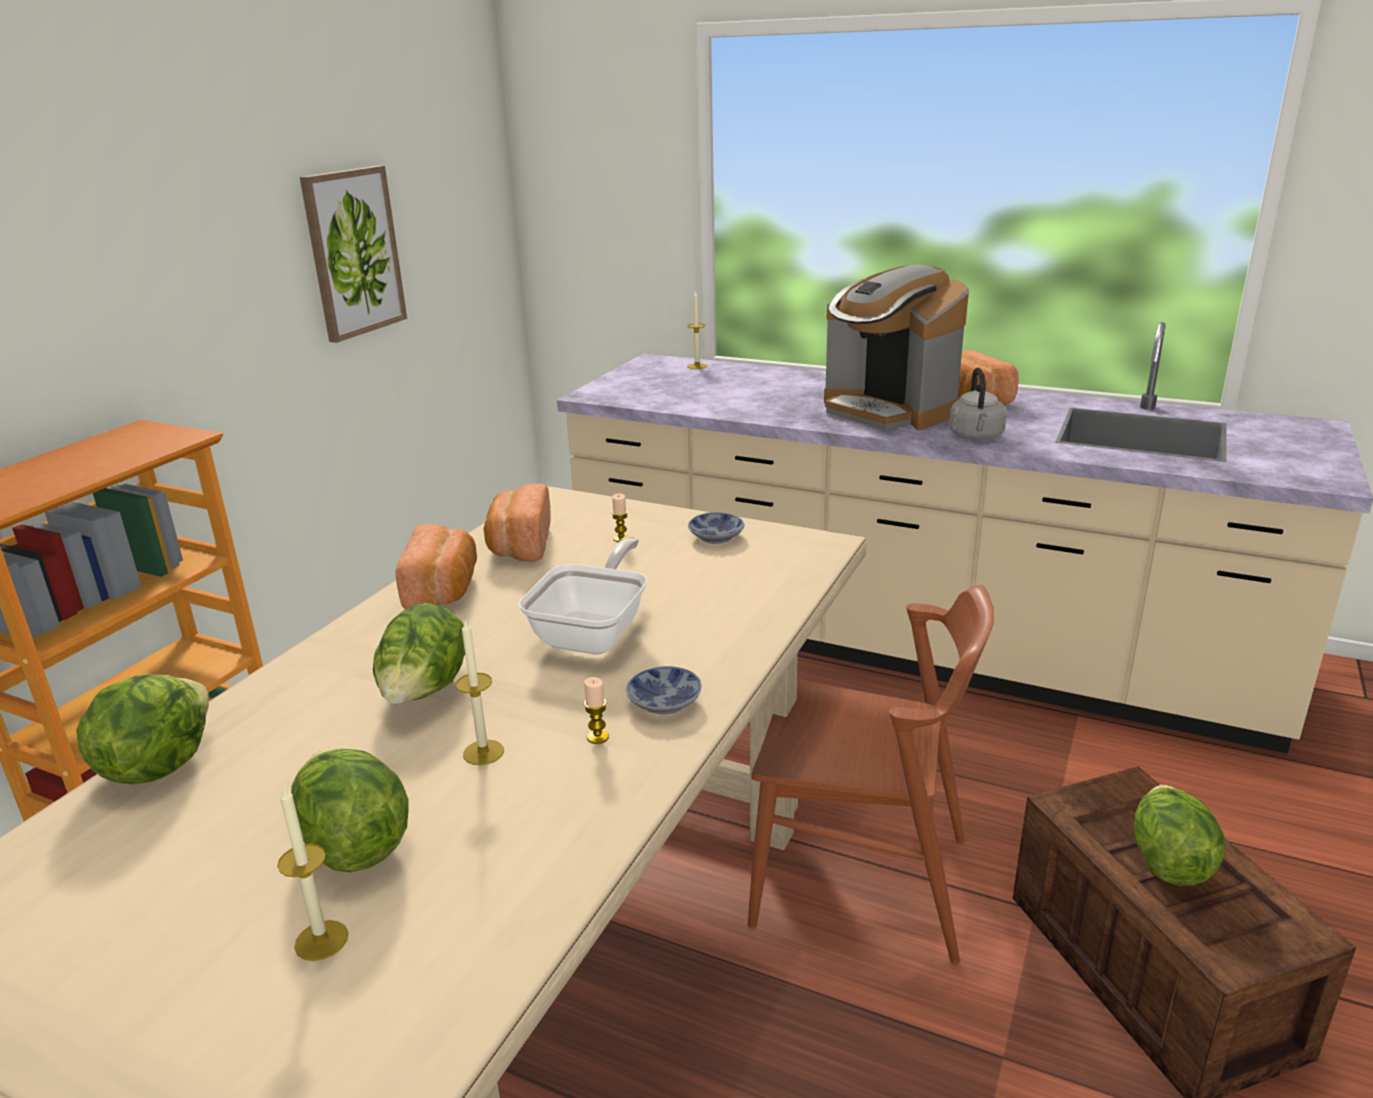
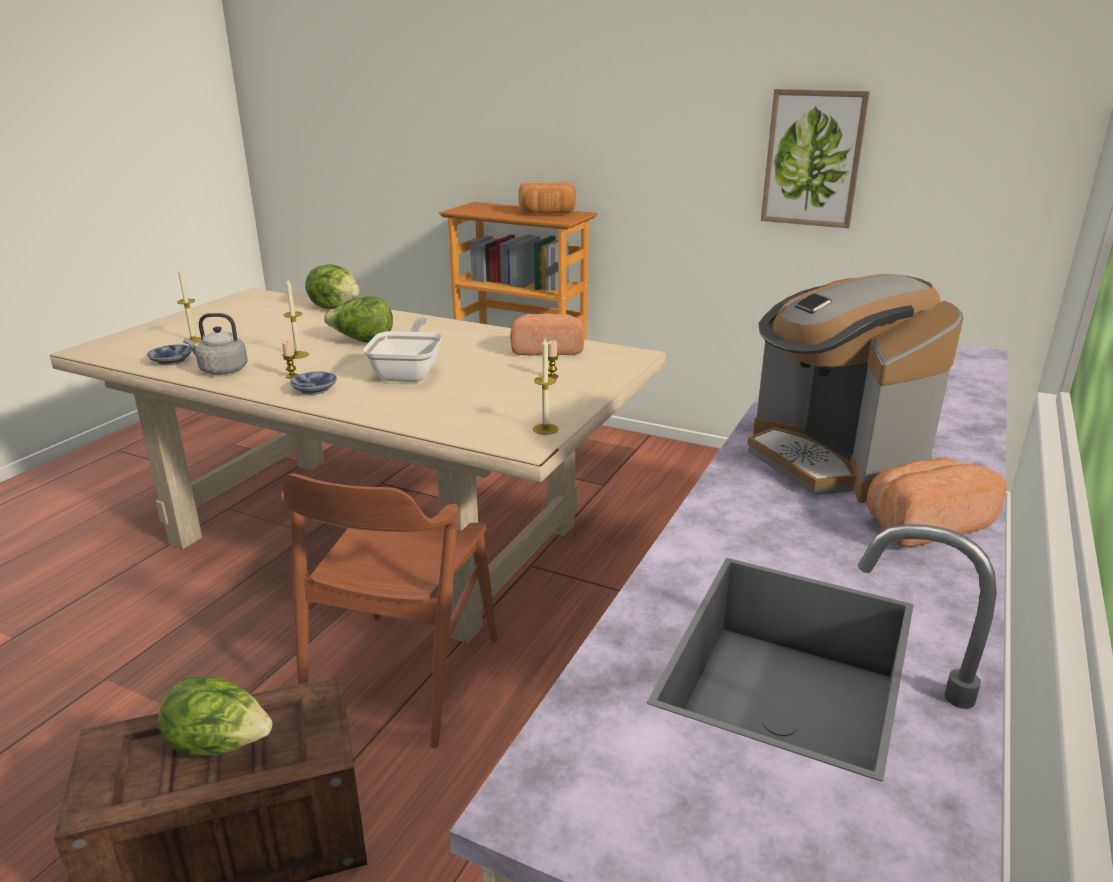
camera: 90 degrees right, 0 degrees up
lettuce [291,749,409,872] -> none
bread [396,524,477,609] -> bread moved to [518,182,576,214]
frying pan [519,537,647,654] -> frying pan turned 105 degrees counterclockwise [363,317,442,382]
candle [687,290,707,369] -> candle moved to [533,338,558,435]
bowl [688,512,744,544] -> bowl moved to [147,344,192,365]
coffee machine [824,264,969,430] -> coffee machine turned 75 degrees counterclockwise [747,274,963,503]
grey kettle [949,368,1007,440] -> grey kettle moved to [184,313,248,375]

